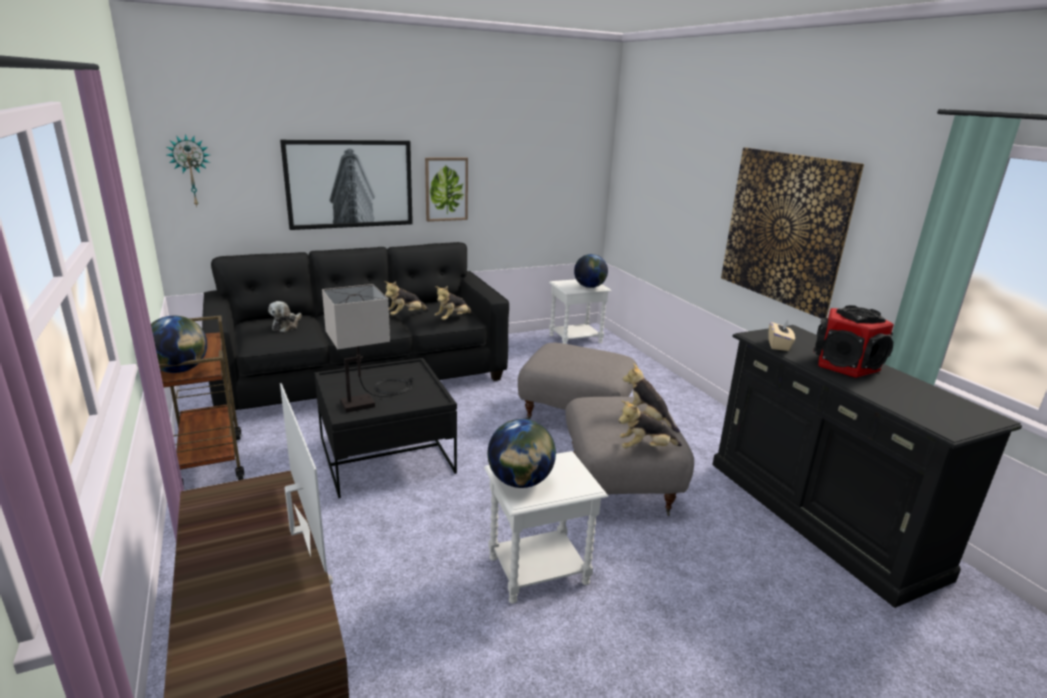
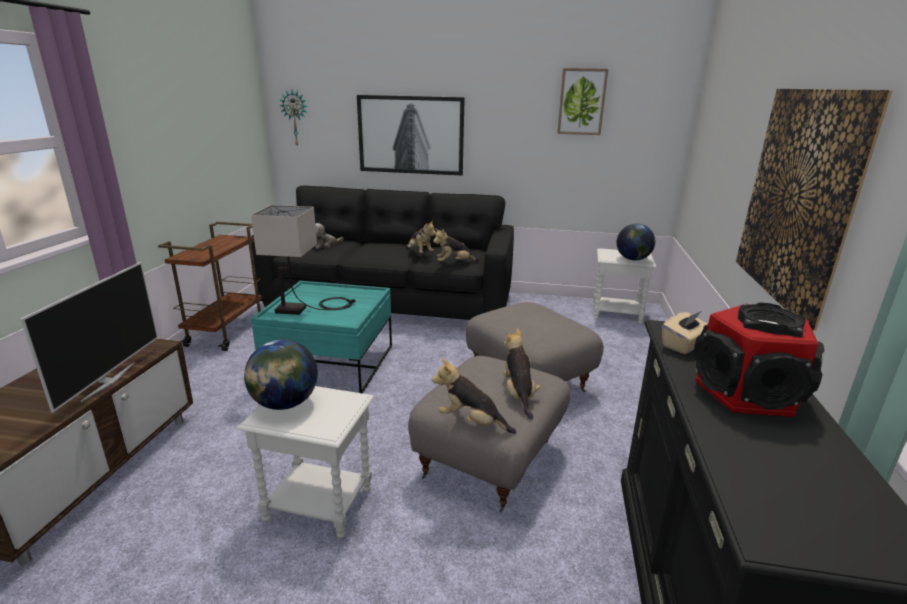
camera: 35 degrees right, 0 degrees up
globe [151,316,207,373] -> none
black coffee table [314,358,457,498] -> turquoise coffee table [251,281,392,393]
plush toy [384,281,429,315] -> plush toy turned 120 degrees counterclockwise [405,220,436,253]
picture [425,158,468,222] -> picture moved to [557,68,608,135]

